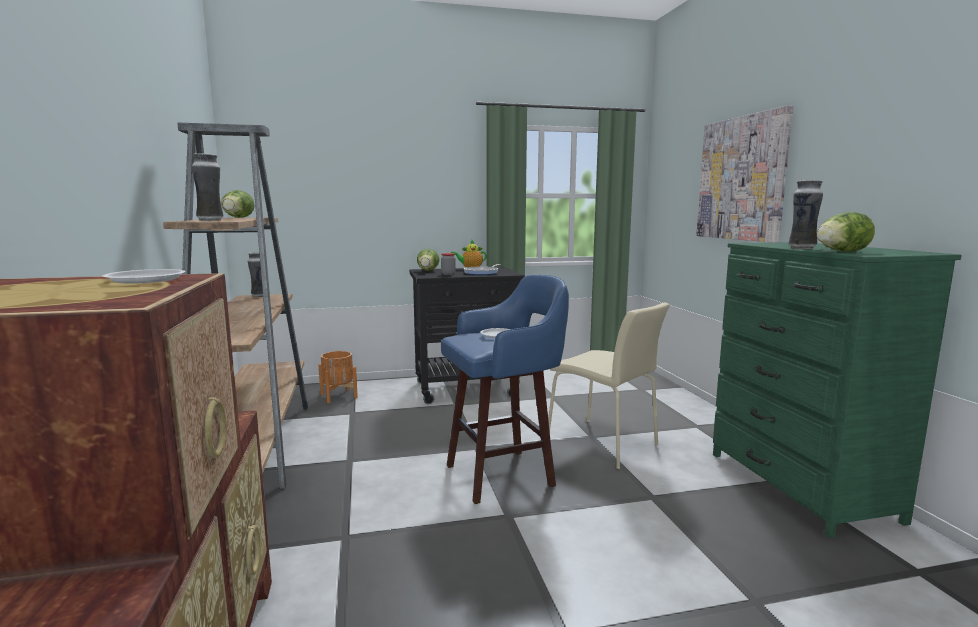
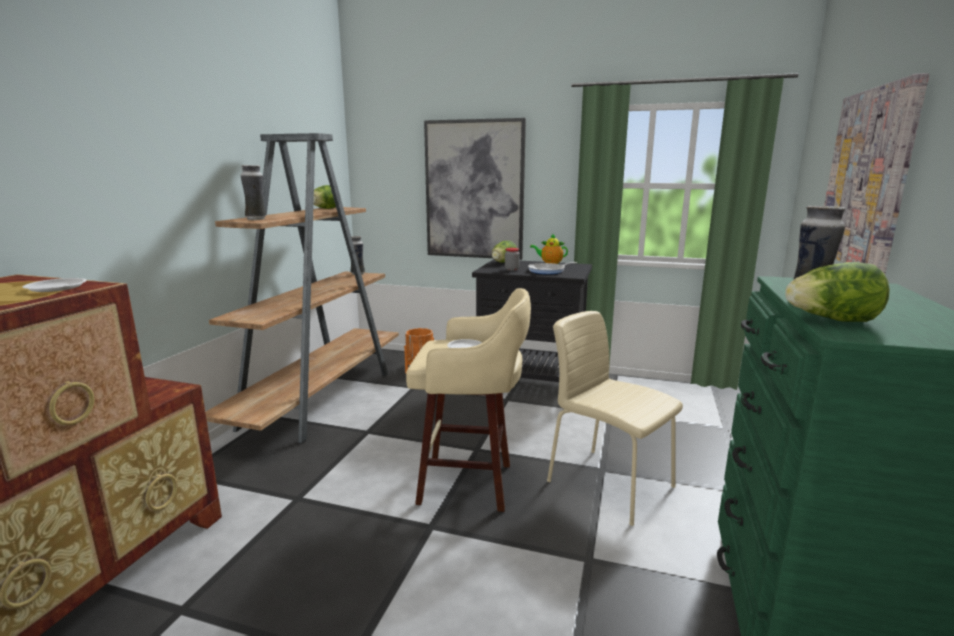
camera: 30 degrees right, 5 degrees up
blue stool [441,275,569,504] -> beige stool [406,288,531,512]
beige chair [548,303,670,469] -> beige chair turned 150 degrees clockwise [547,311,683,526]
none -> picture [424,118,526,260]

